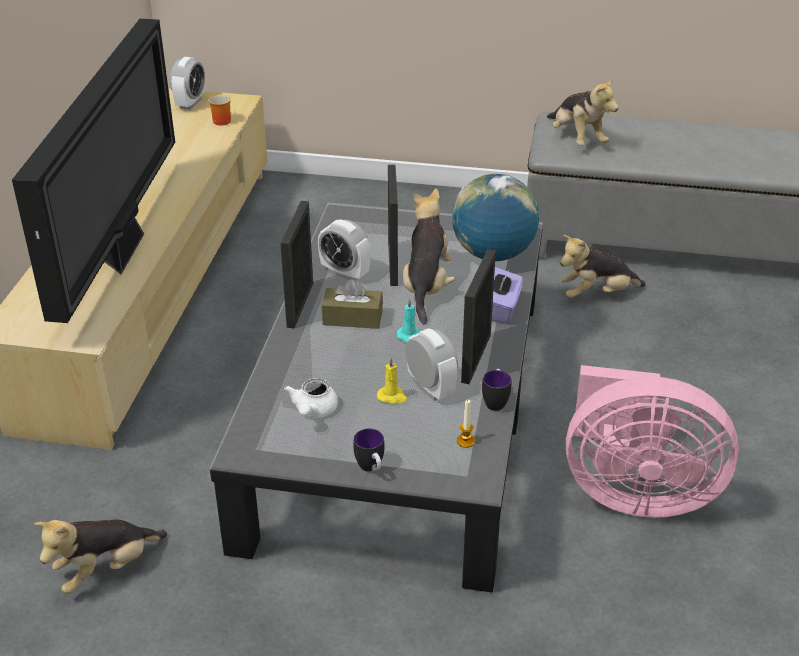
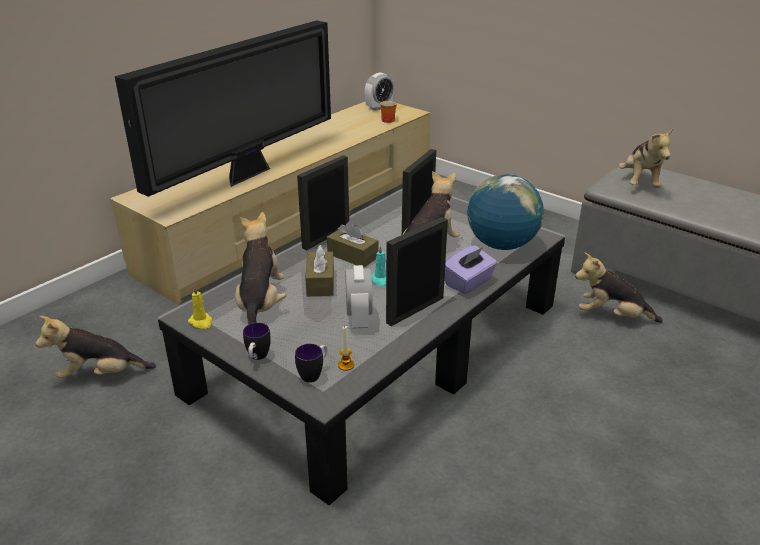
camera: 30 degrees right, 5 degrees down
white teapot [284,378,338,418] -> plush toy [235,212,286,325]
alarm clock [318,219,371,281] -> none
yellow candle [377,358,407,404] -> yellow candle moved to [188,286,212,329]
mug [482,369,511,411] -> mug moved to [295,344,327,383]
pink fan [566,365,739,518] -> none
none -> brown tissue box [305,245,334,296]

